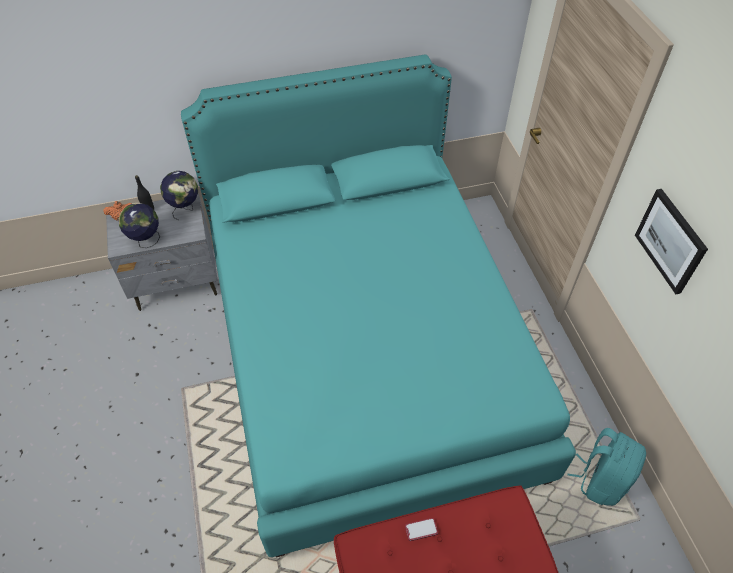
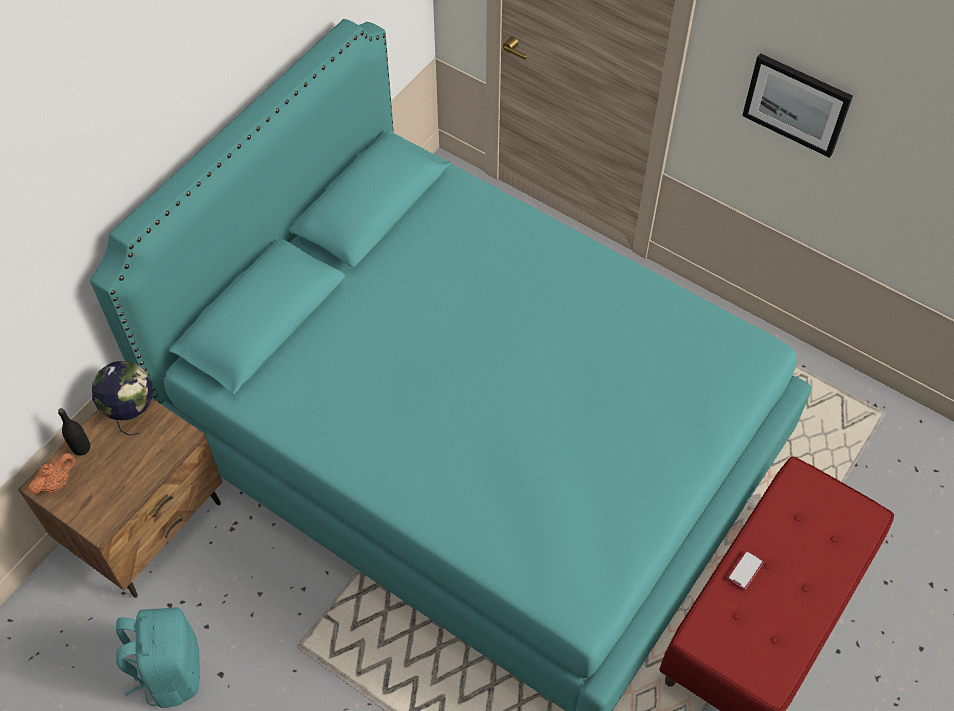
camera: 40 degrees left, 5 degrees up
grey nightstand [106,193,218,311] -> brown nightstand [18,399,223,598]
globe [119,203,160,248] -> none
turquoise backpack [567,428,646,506] -> turquoise backpack moved to [116,607,200,708]

